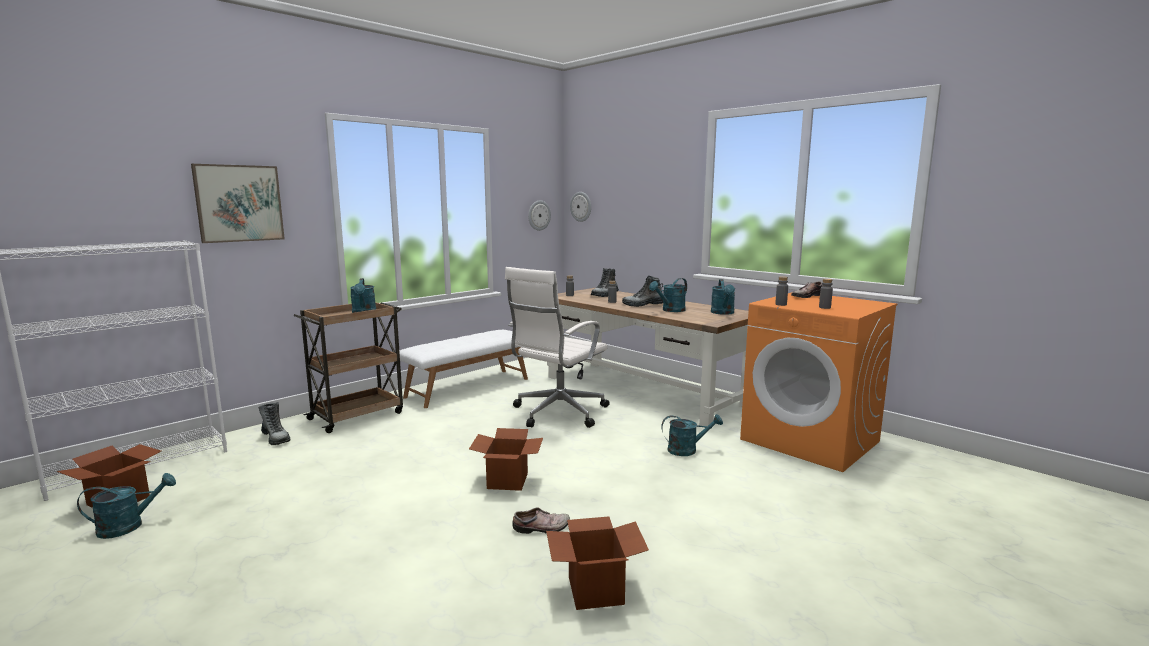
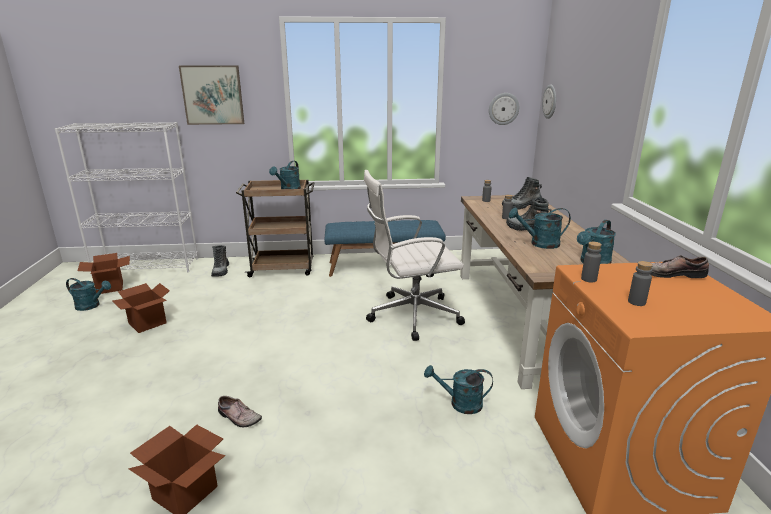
camera: 40 degrees right, 10 degrees up
white bench [399,330,528,408] -> blue bench [324,220,446,277]
cardboard box [469,428,543,491] -> cardboard box moved to [112,283,170,333]
turquoise watering can [661,414,723,456] -> turquoise watering can turned 150 degrees clockwise [424,365,493,414]

